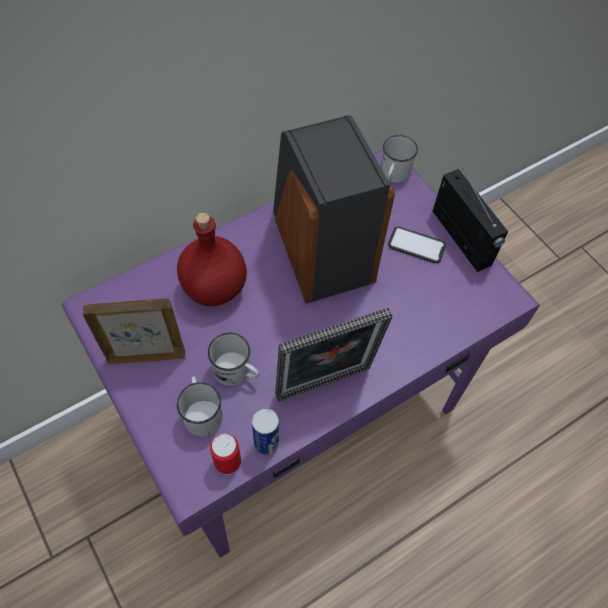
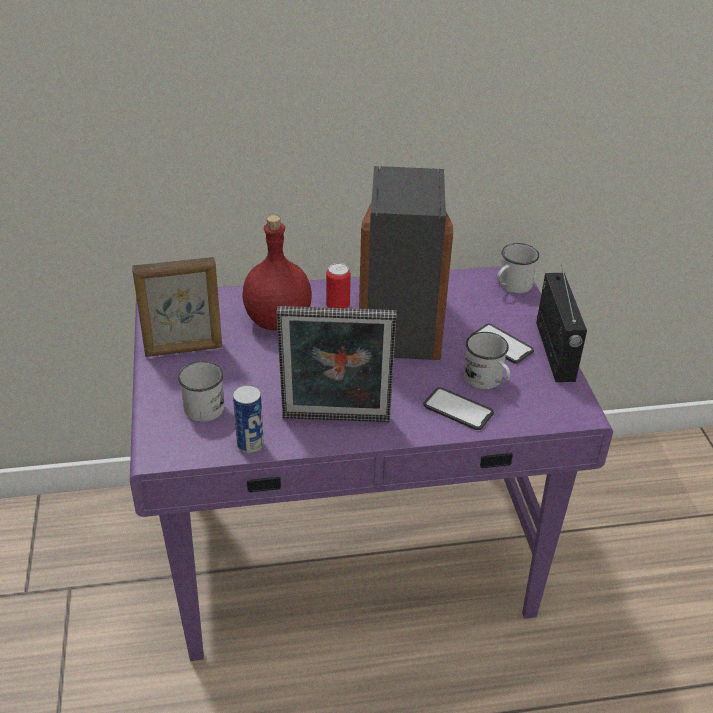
camera: 25 degrees right, 20 degrees down
picture frame [83,298,185,365] -> picture frame turned 150 degrees clockwise [132,257,222,357]
white mug [208,333,260,386] -> white mug moved to [464,332,511,389]
can [210,433,241,475] -> can moved to [326,263,351,308]
none -> phone [423,387,494,430]

